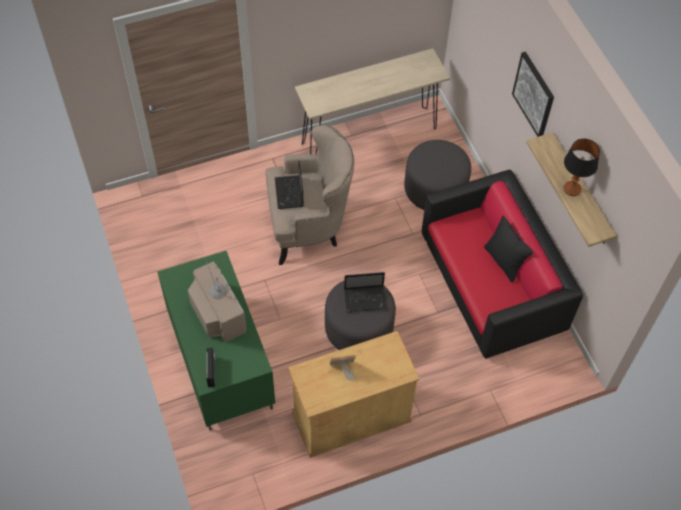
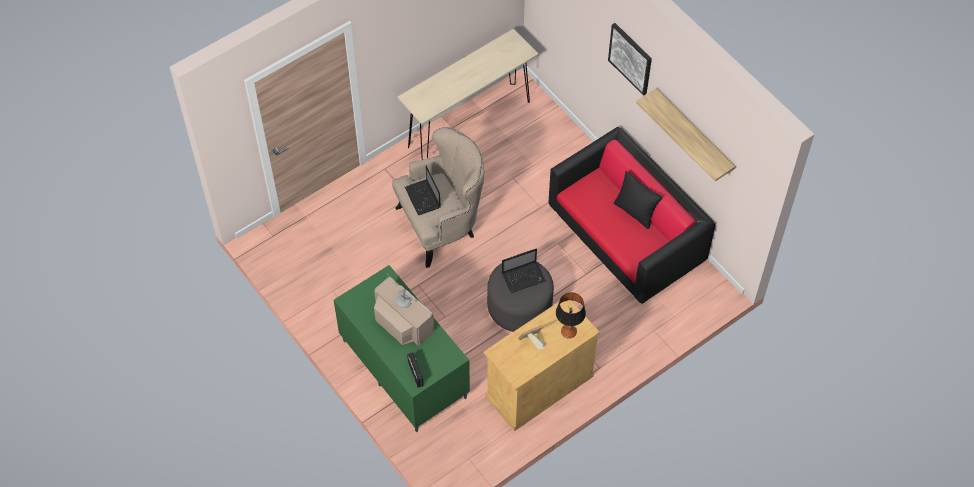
camera: 15 degrees left, 0 degrees up
grey ottoman [404,140,471,210] -> none
table lamp [563,139,600,196] -> table lamp moved to [556,293,586,339]

